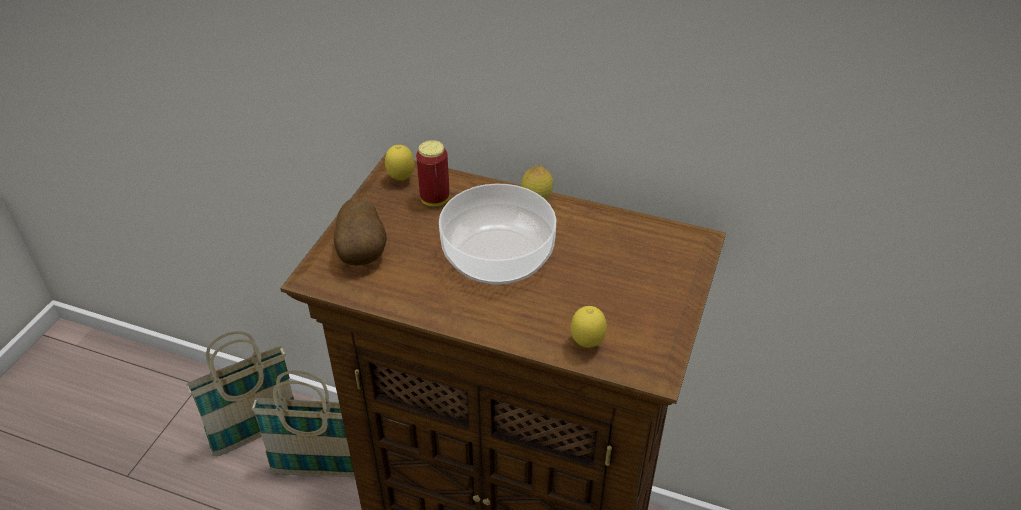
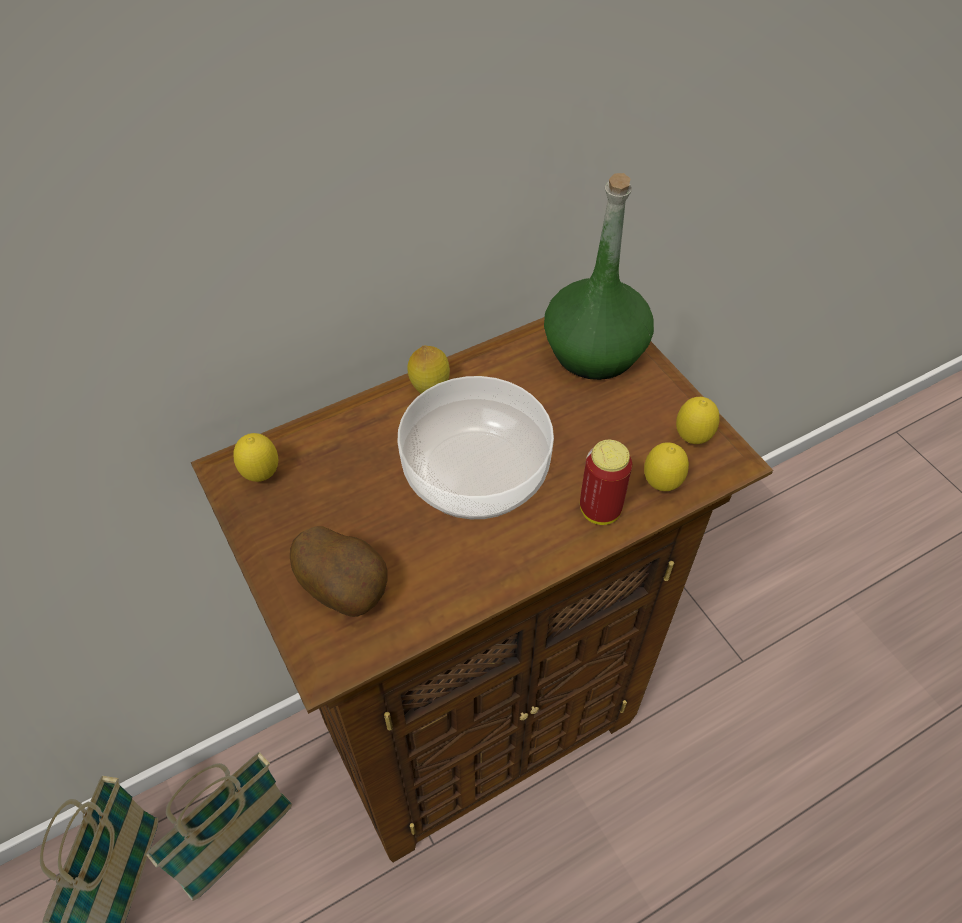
camera: 50 degrees left, 10 degrees up
can [416,140,450,207] -> can moved to [580,440,632,525]
none -> green bottle [544,173,654,380]
none -> lemon [676,397,720,444]

